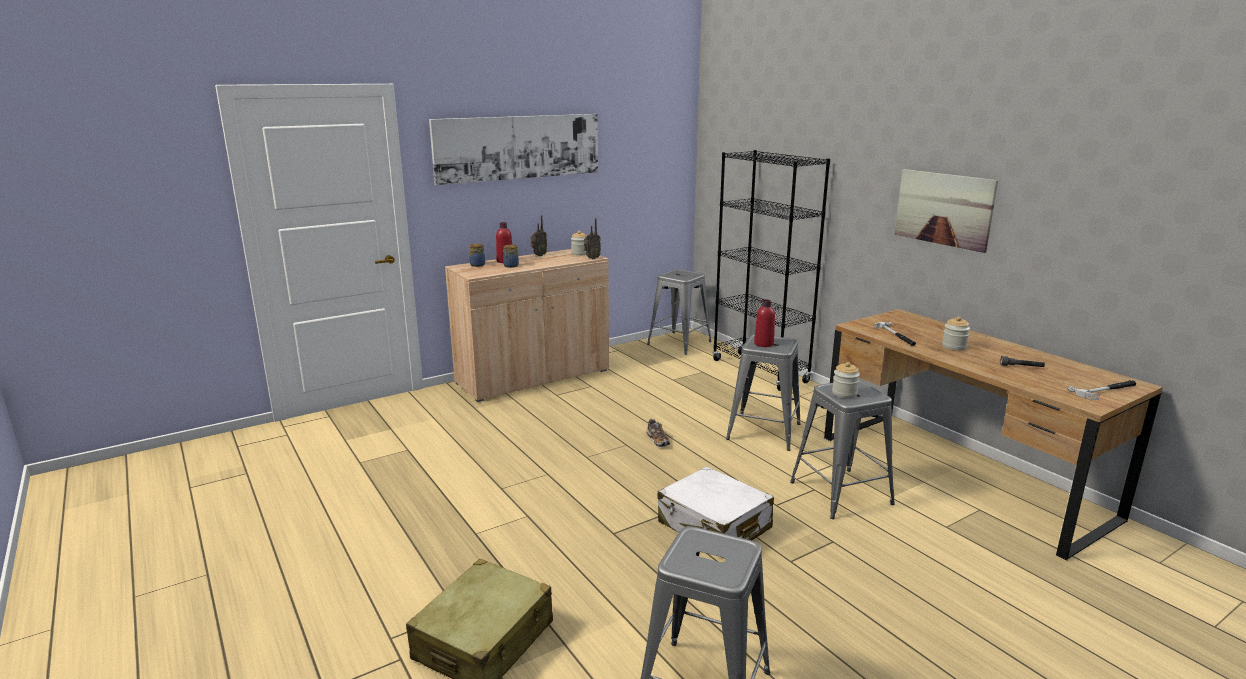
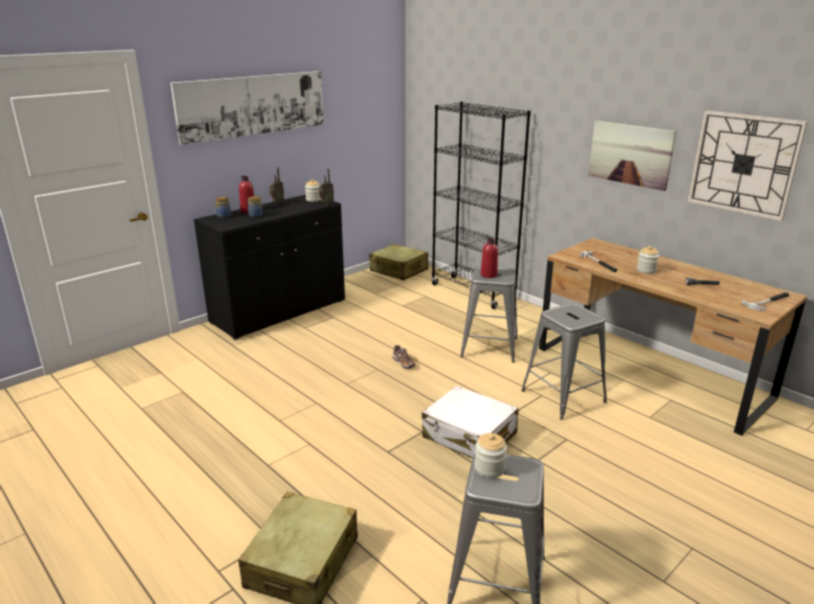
camera: 10 degrees left, 5 degrees up
beige cabinet [445,249,609,402] -> black cabinet [194,195,345,340]
grey stool [647,269,712,355] -> beige suitcase [369,244,429,280]
jar [832,362,860,398] -> jar moved to [475,433,507,478]
none -> wall clock [688,111,808,221]

